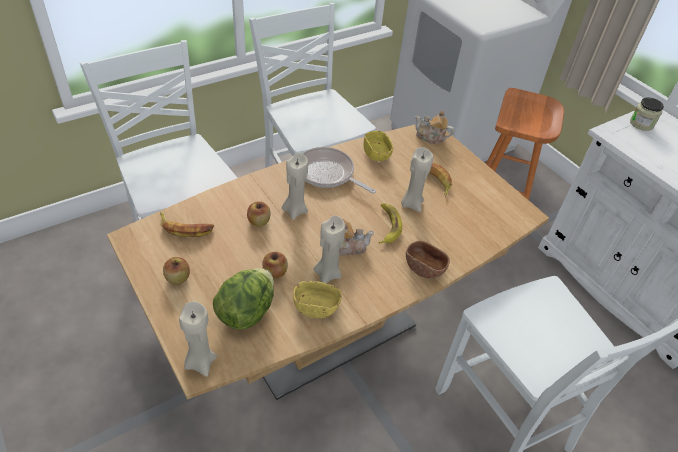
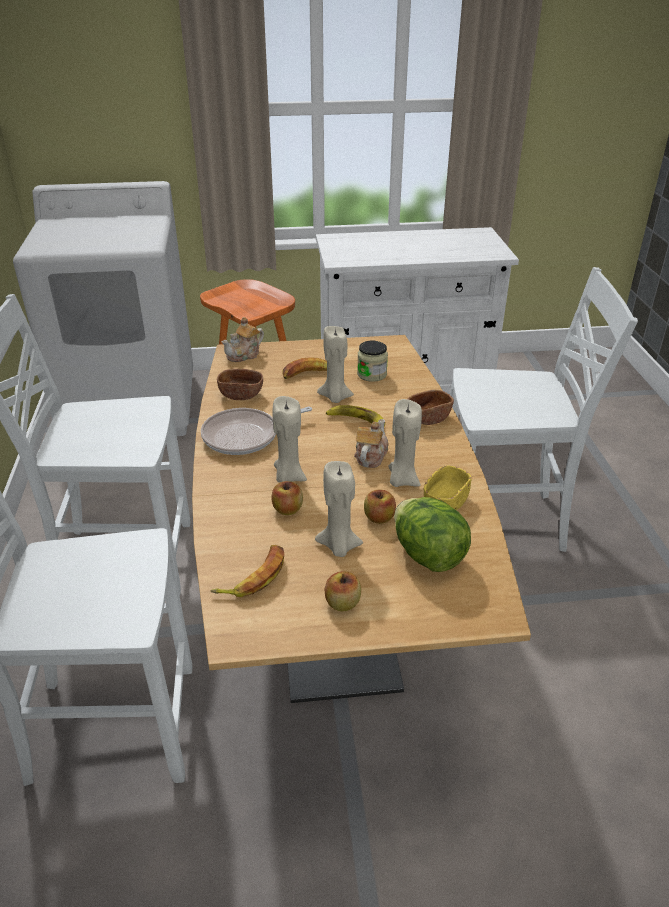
camera: 60 degrees left, 10 degrees down
beige candle [179,301,217,377] -> beige candle moved to [315,461,363,557]
yellow bowl [363,131,393,161] -> brown bowl [217,369,263,400]
jar [630,97,664,131] -> jar moved to [357,341,388,382]

